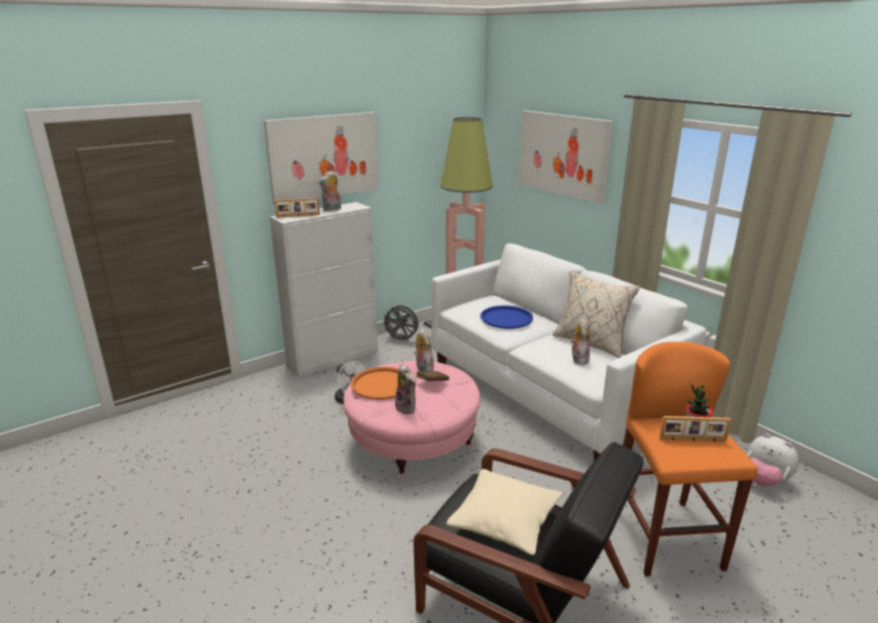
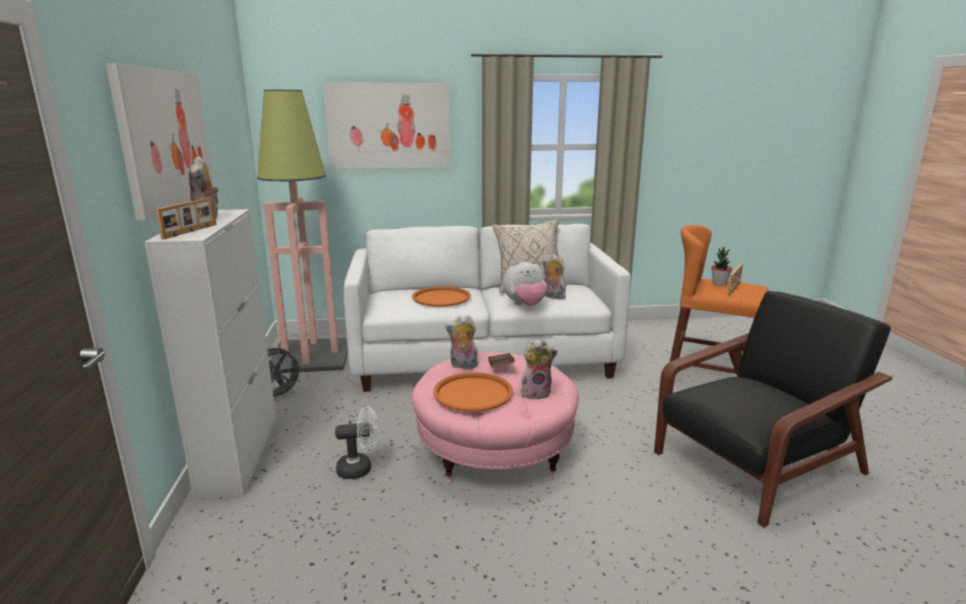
camera: 60 degrees left, 5 degrees down
beige pillow [446,469,562,555] -> none
blue tray [480,305,533,329] -> orange tray [412,286,471,307]
plush toy [747,433,799,486] -> plush toy moved to [503,260,547,306]

